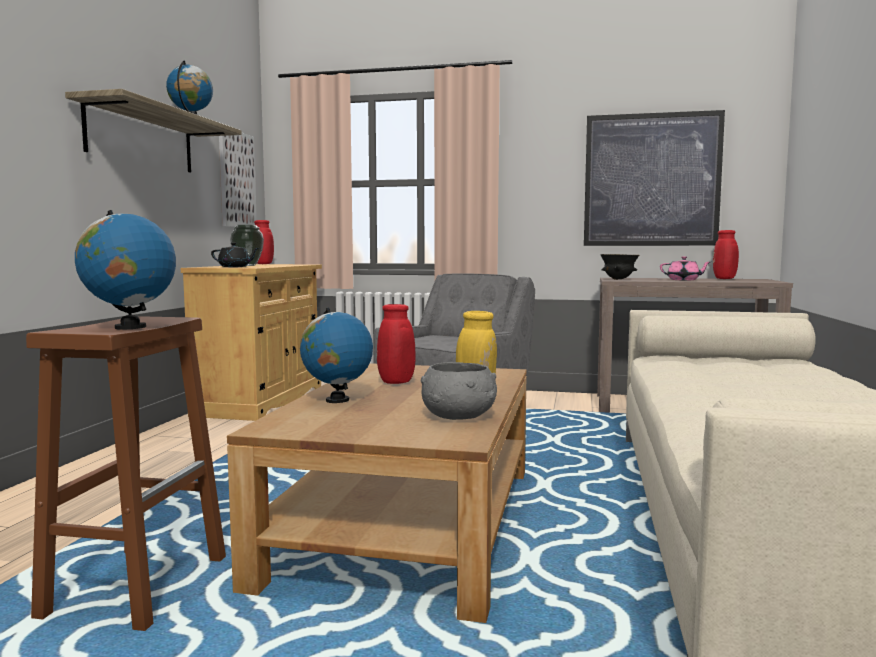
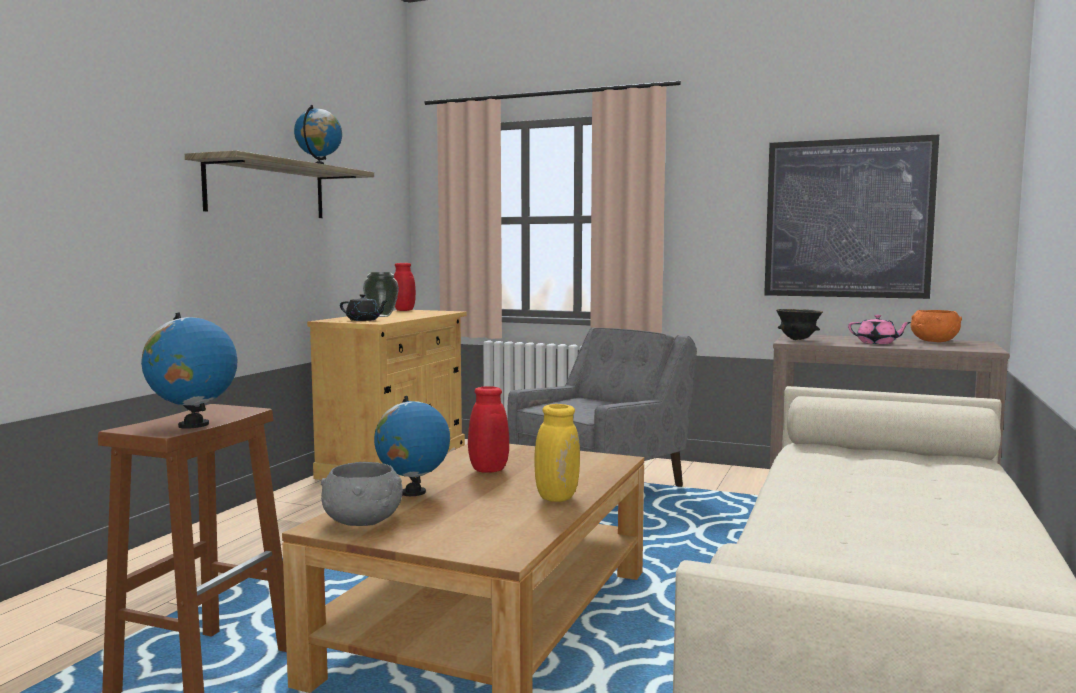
camera: 10 degrees right, 0 degrees up
picture [219,133,257,227] -> none
grey bowl [421,362,497,420] -> grey bowl moved to [321,462,403,526]
red vase [713,230,739,279] -> orange bowl [910,310,962,342]

